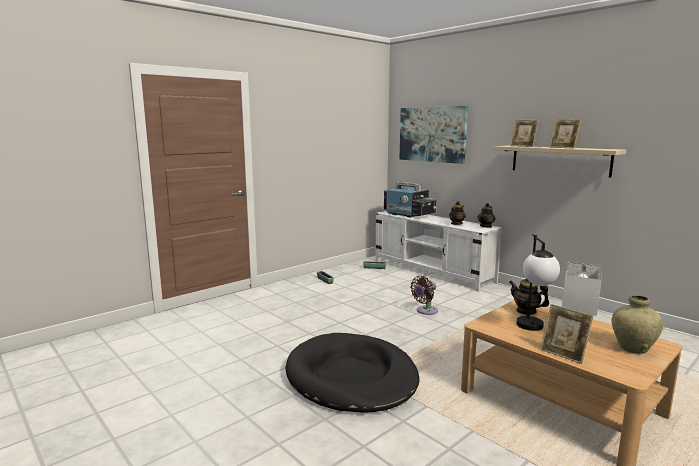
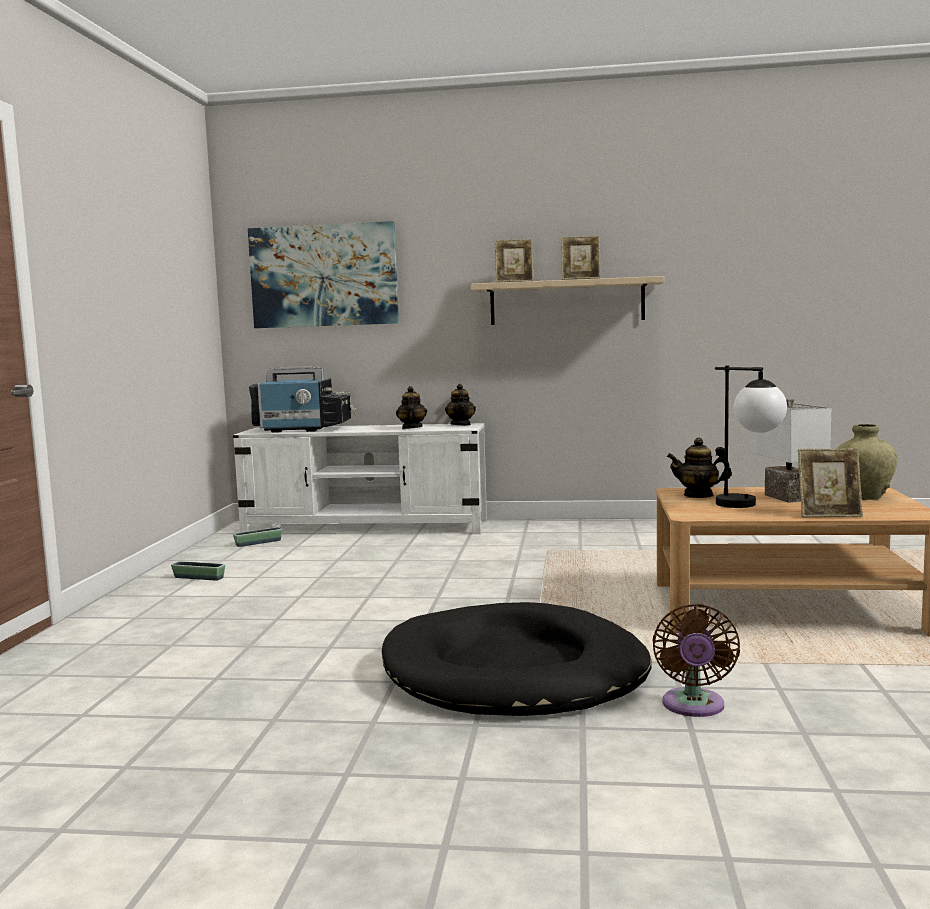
camera: 40 degrees left, 5 degrees down
brown fan [410,276,438,315] -> brown fan moved to [652,604,740,717]

